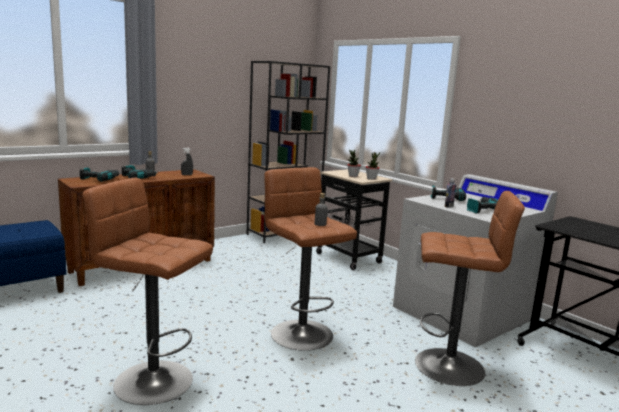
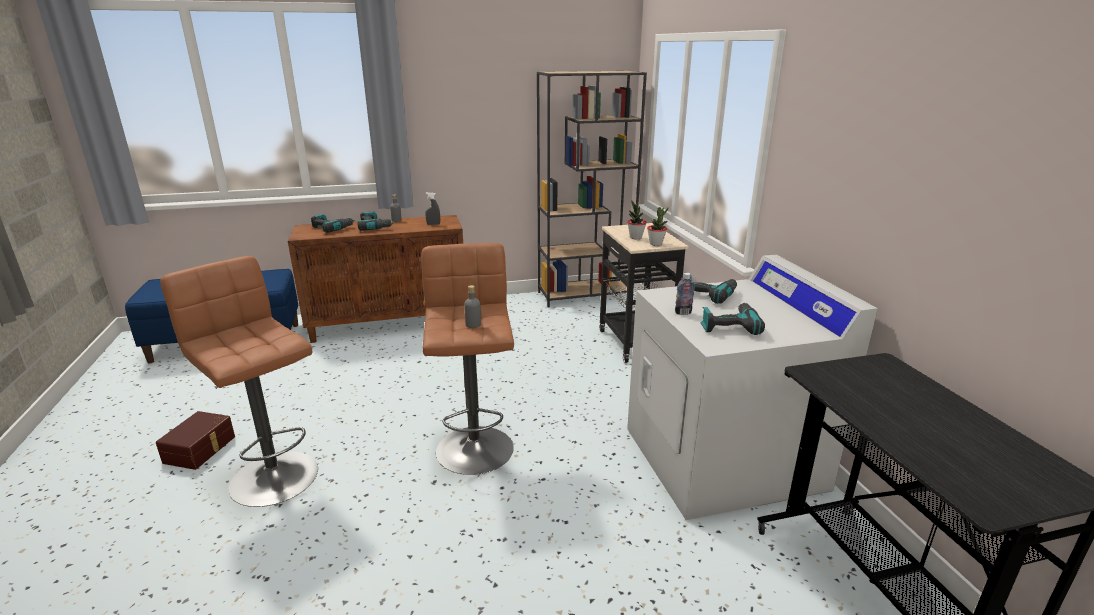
camera: 25 degrees right, 10 degrees up
brown stool [415,191,525,386] -> none
none -> brown storage box [156,411,235,470]

